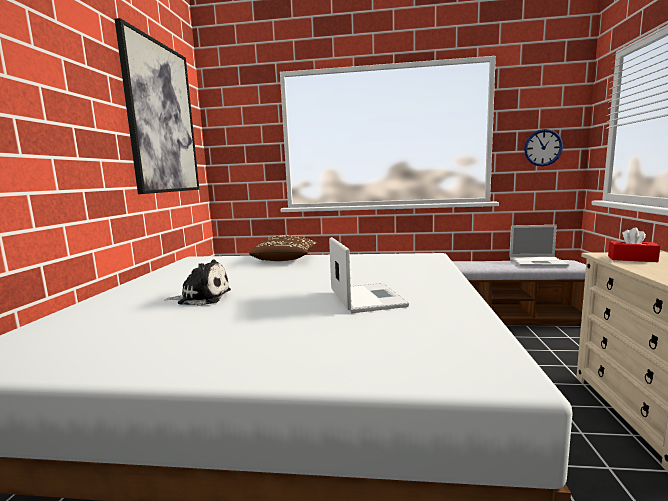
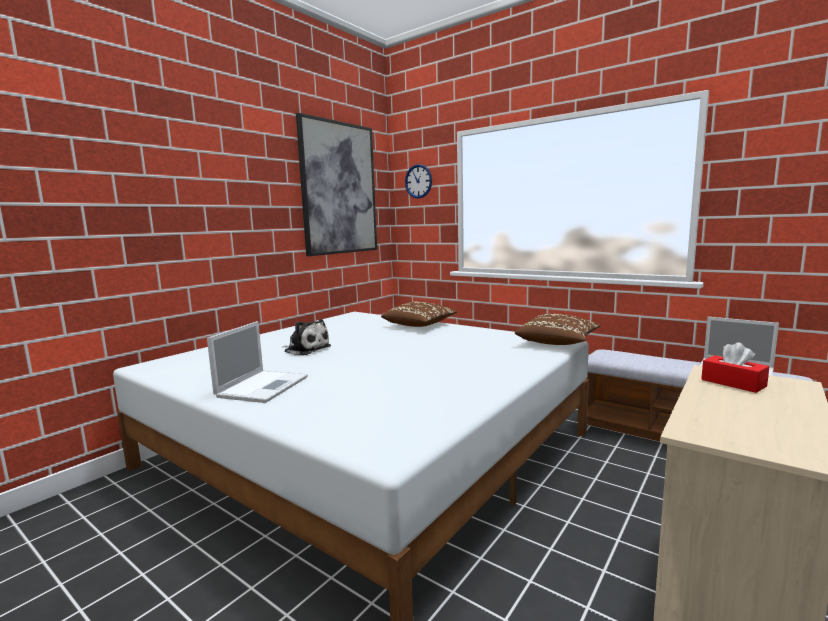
camera: 30 degrees right, 0 degrees up
laptop [329,237,409,313] -> laptop moved to [207,321,308,403]
wall clock [524,129,563,166] -> wall clock moved to [405,164,432,199]
none -> brown pillow [515,314,601,345]

